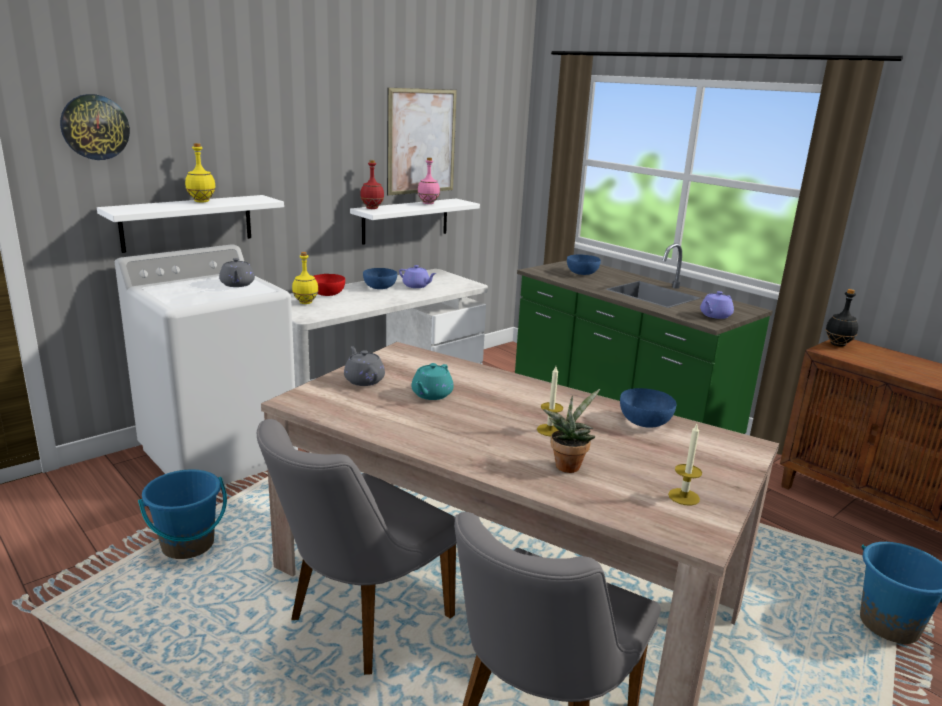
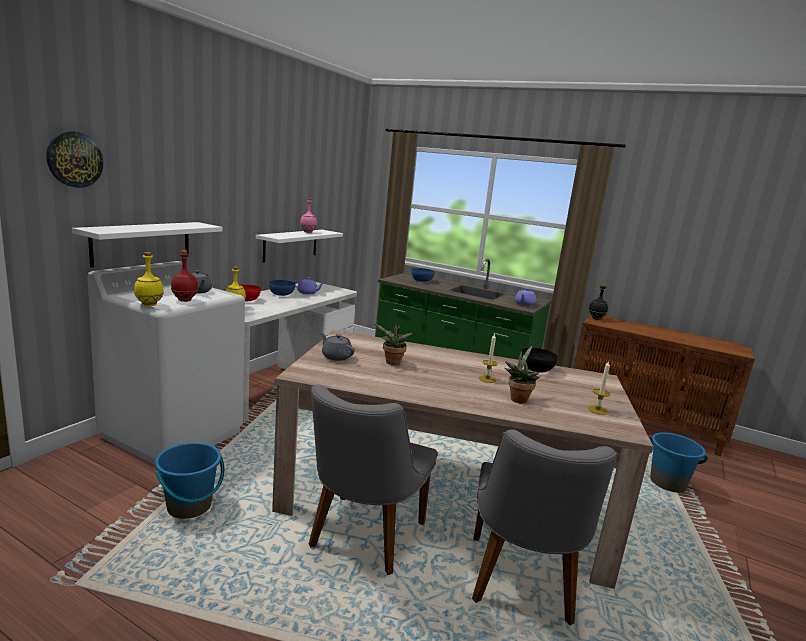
camera: 20 degrees left, 5 degrees down
yellow bottle [185,143,216,203] -> yellow bottle moved to [134,252,164,306]
red bottle [360,160,384,209] -> red bottle moved to [171,250,198,302]
picture [387,88,457,195] -> none
turquoise teapot [411,363,454,400] -> potted plant [375,323,413,365]
blue bowl [620,388,676,428] -> black bowl [520,348,558,373]

